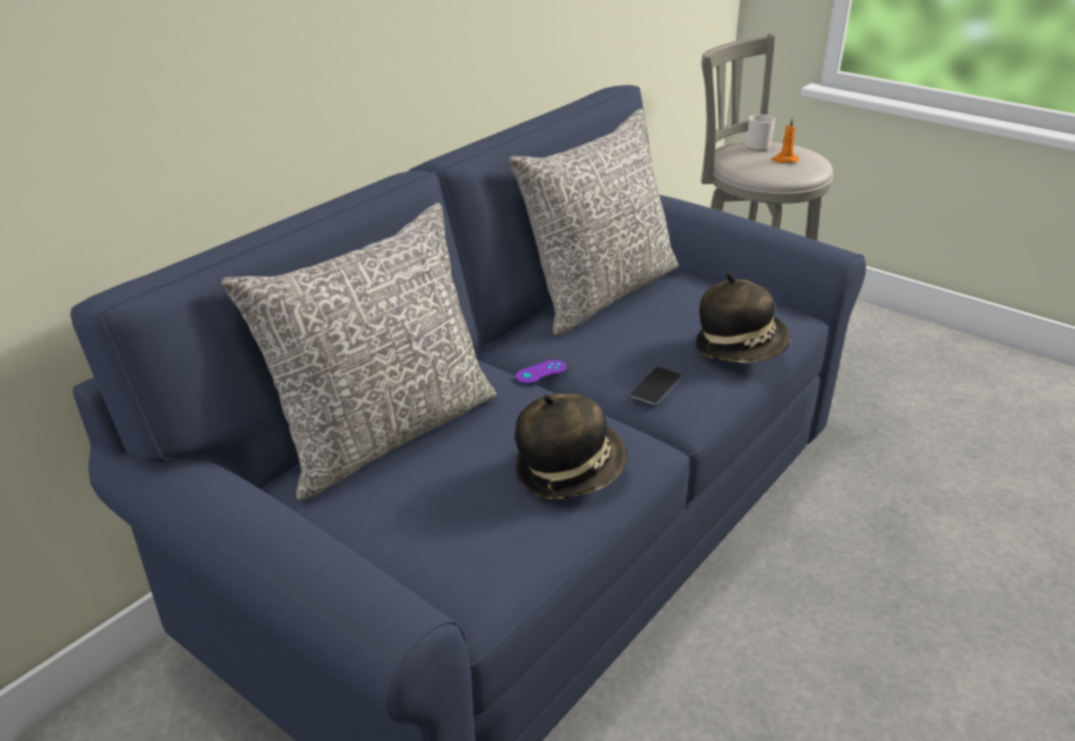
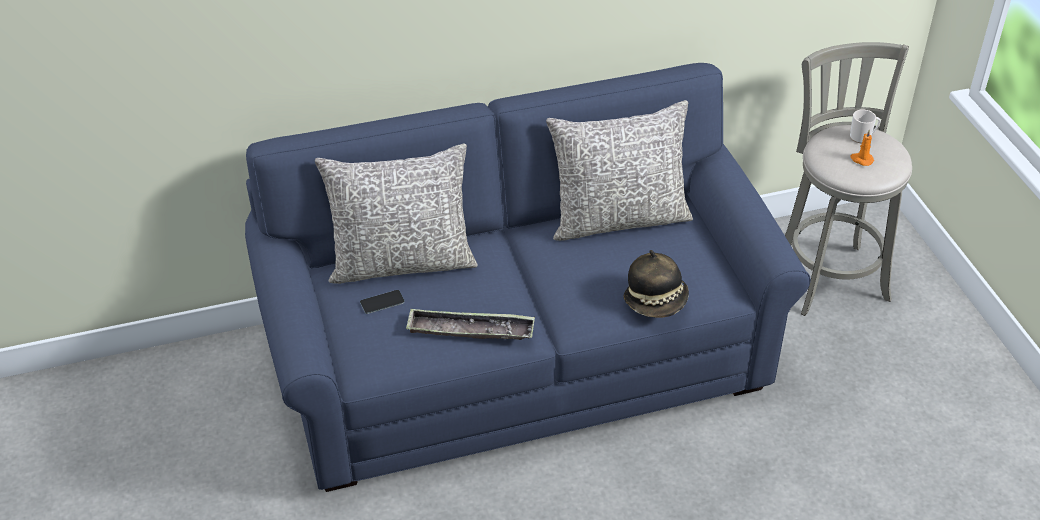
camera: 35 degrees right, 10 degrees up
hat [515,394,627,499] -> tray [406,309,535,340]
purple game controller [516,360,566,384] -> none
phone [631,367,681,405] -> phone moved to [360,290,405,314]

